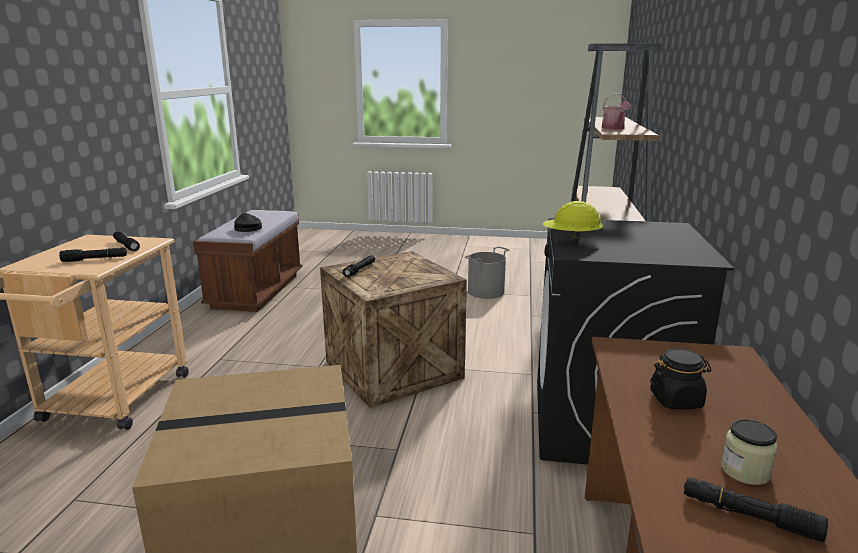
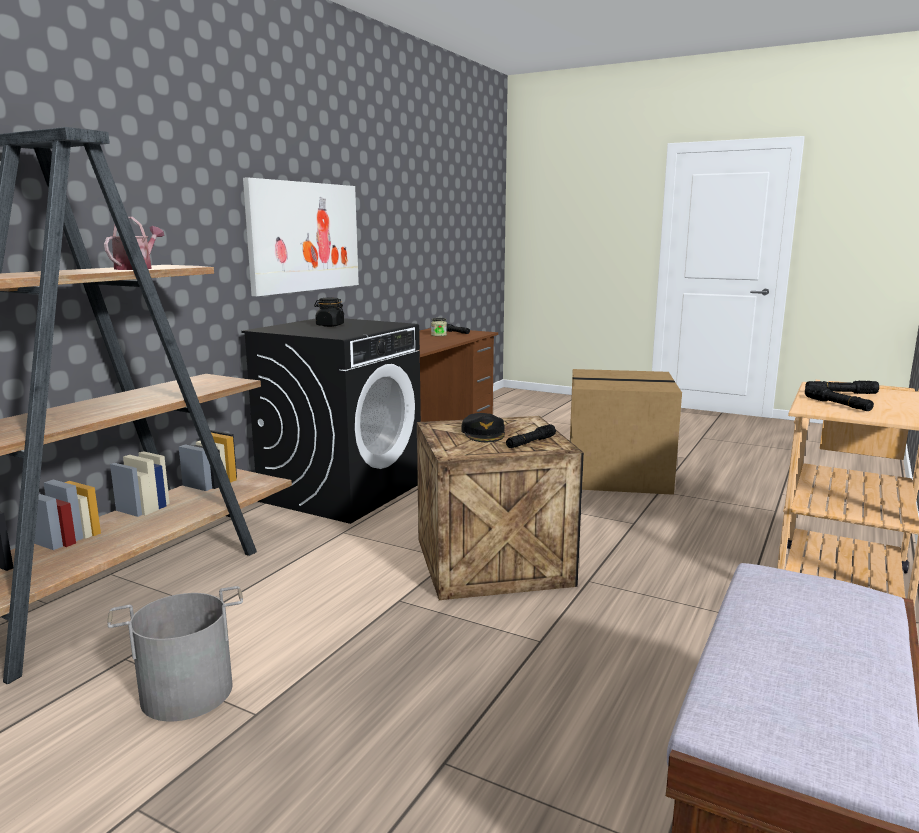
camera: 160 degrees left, 5 degrees down
black cap [234,213,262,232] -> black cap moved to [461,413,505,442]
yellow hard hat [543,201,603,242] -> none
black jar [650,349,711,409] -> black jar moved to [314,298,344,327]
none -> picture [243,178,359,296]

